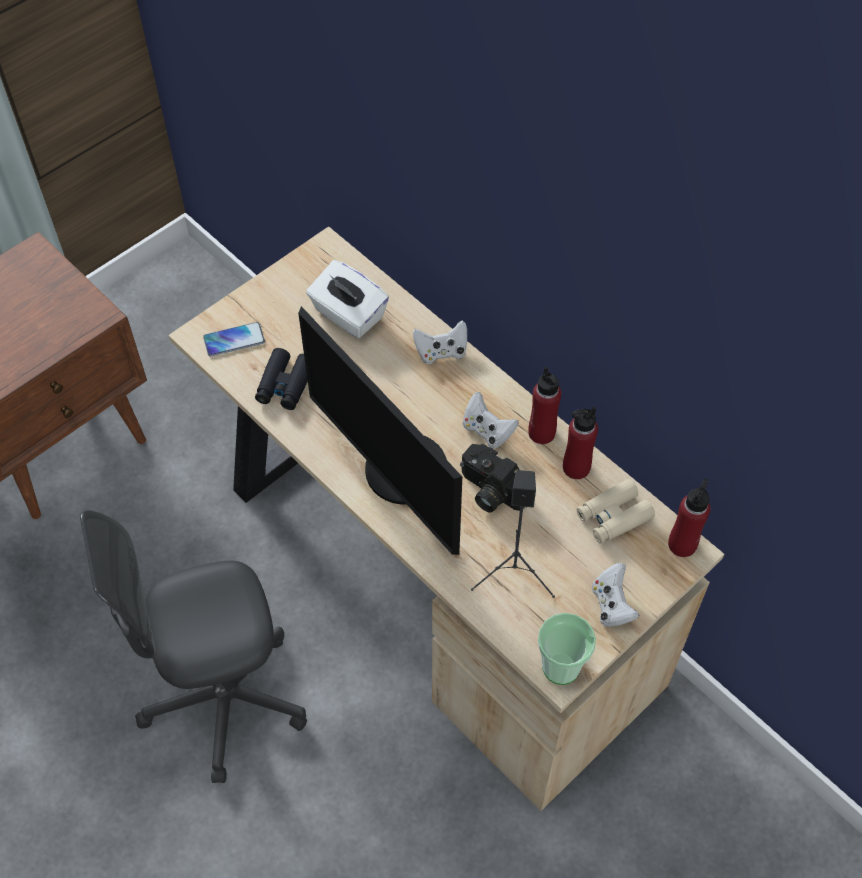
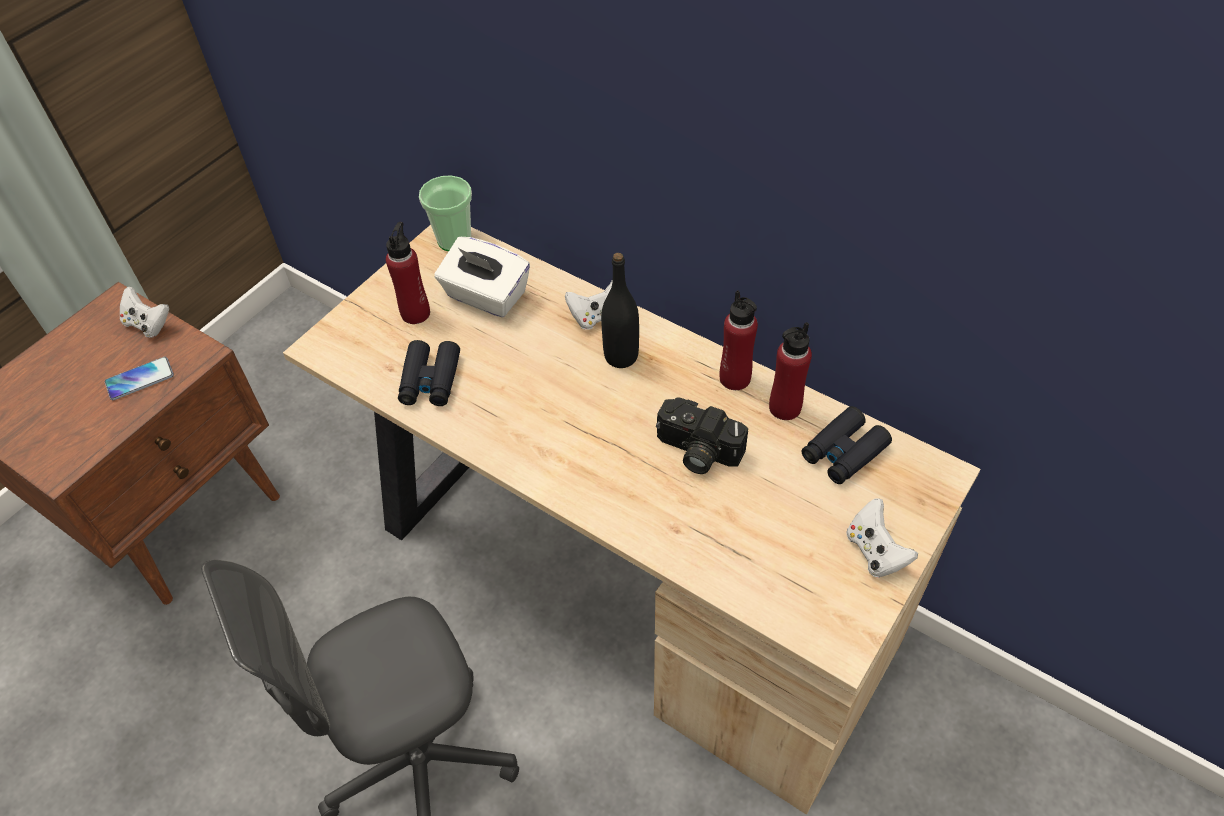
camera: 10 degrees left, 5 degrees down
phone [203,322,265,356] -> phone moved to [105,357,174,400]
monitor [298,306,462,555] -> none
white game controller [463,392,519,449] -> white game controller moved to [120,287,169,338]
black speaker [471,470,555,598] -> none
cup [538,613,596,685] -> cup moved to [419,176,472,251]
beige binoculars [577,479,655,544] -> black binoculars [802,406,892,484]
red bottle [668,478,710,557] -> red bottle moved to [386,222,430,324]
none -> black bottle [601,253,639,368]

